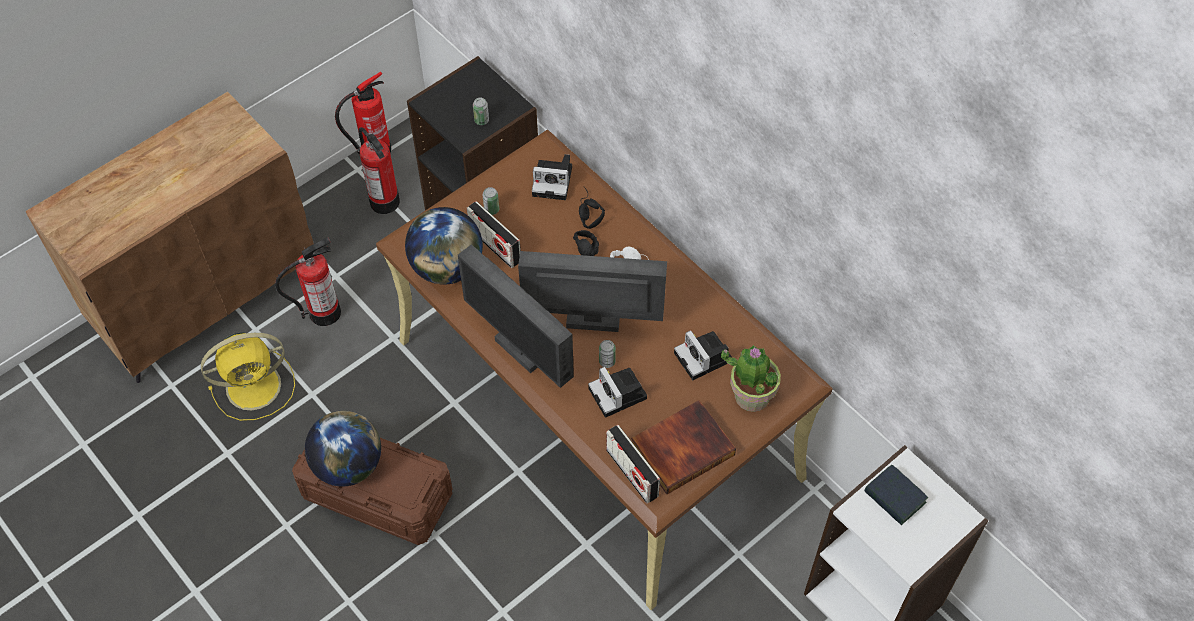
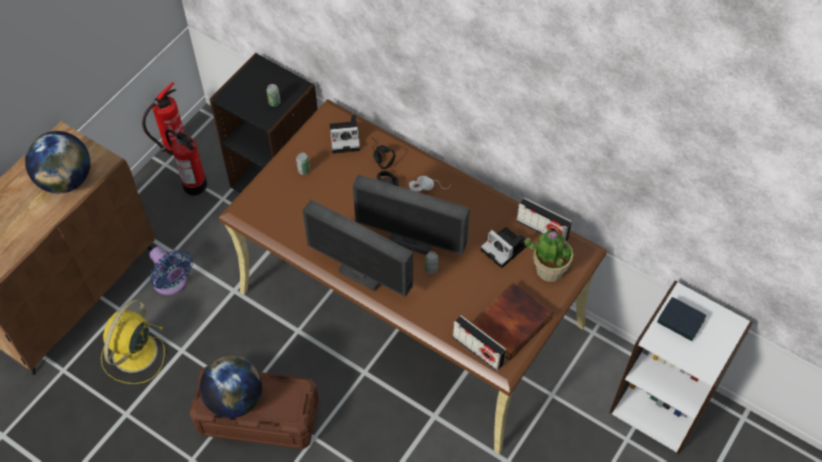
camera: 15 degrees left, 0 degrees up
yellow fan [201,332,295,421] -> yellow fan turned 150 degrees clockwise [101,300,165,384]
fire extinguisher [275,237,341,326] -> blue fan [150,246,193,295]
globe [405,207,483,285] -> globe moved to [25,131,90,193]
radio [466,201,521,268] -> radio moved to [516,197,572,241]
monitor [518,251,667,332] -> monitor turned 150 degrees counterclockwise [353,174,470,255]
camera [588,367,647,418] -> none

